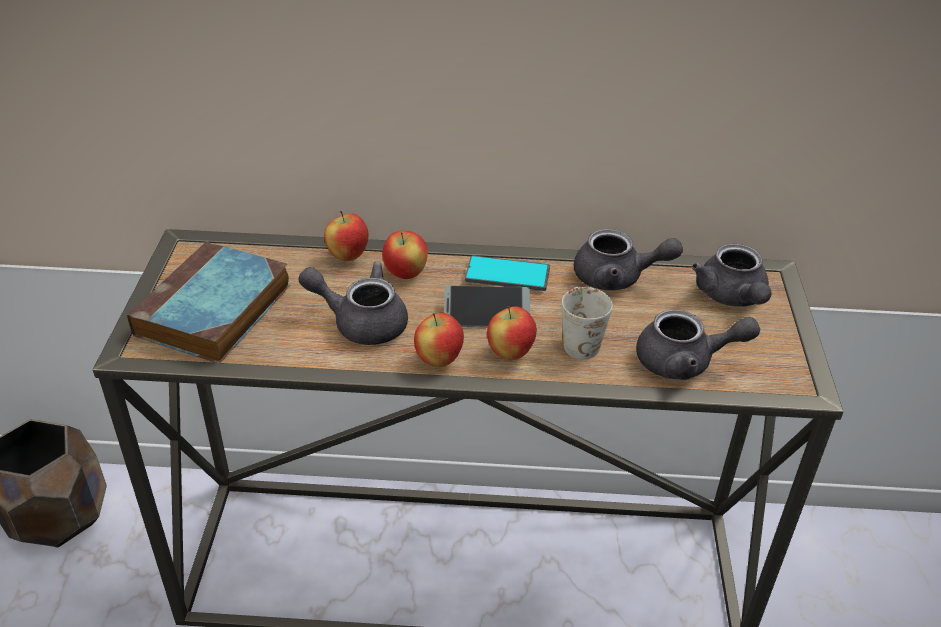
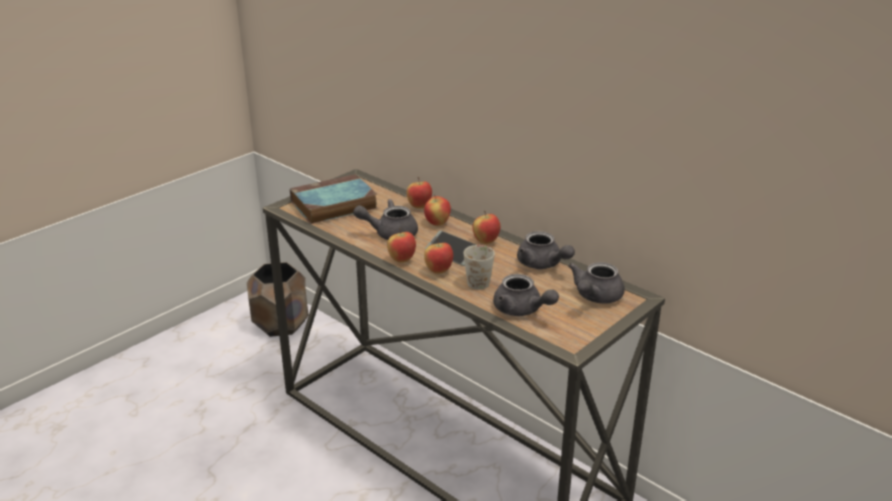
camera: 40 degrees right, 10 degrees down
grey teapot [298,261,408,345] -> grey teapot turned 60 degrees counterclockwise [353,199,418,240]
phone [465,255,550,291] -> apple [473,211,501,244]

